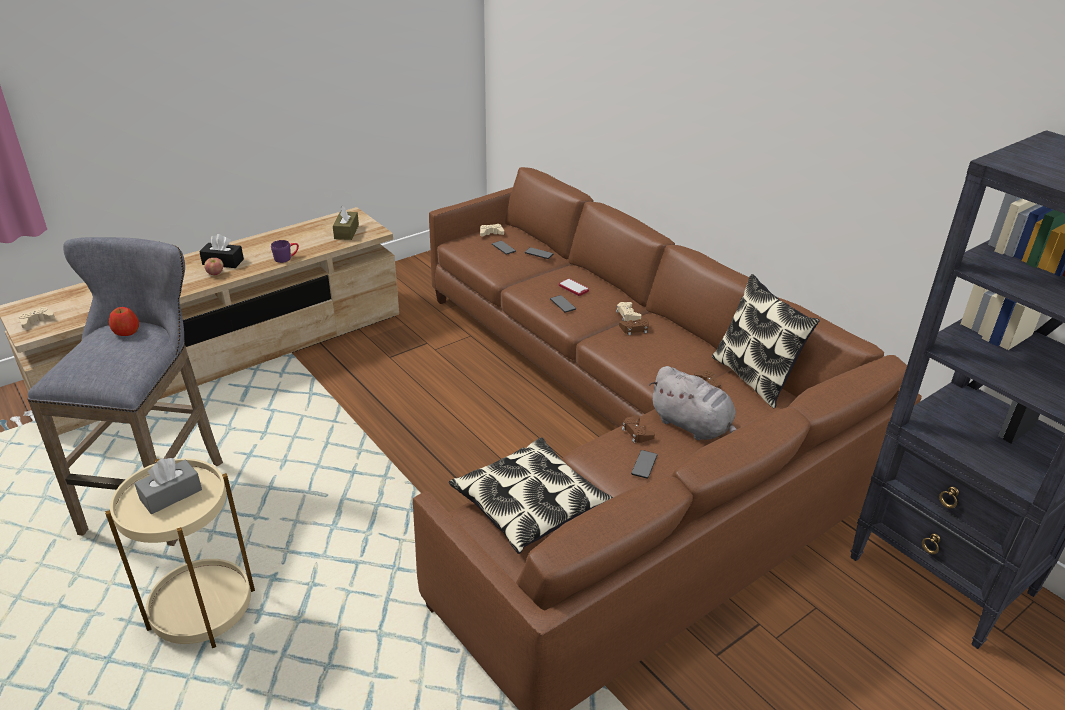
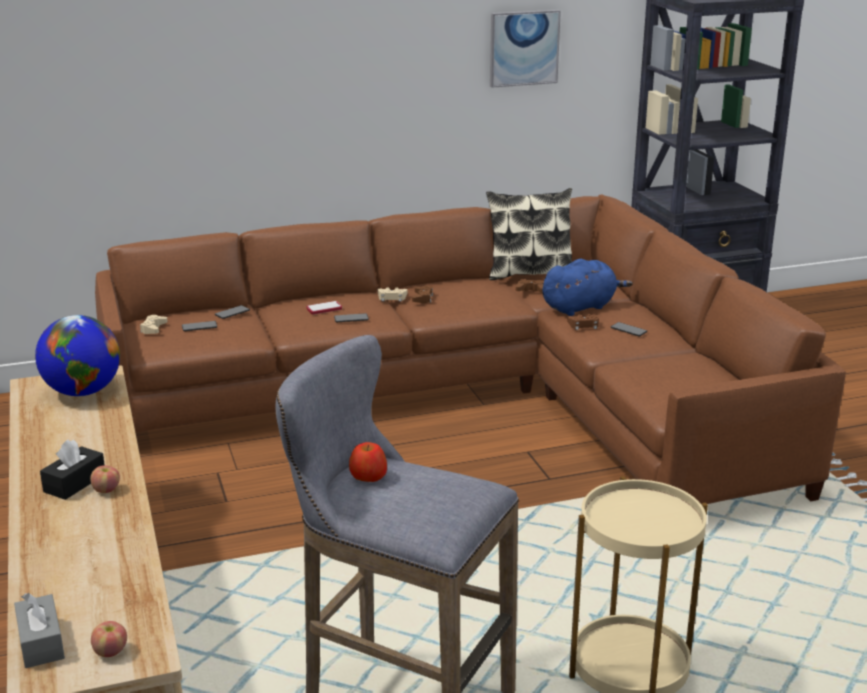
camera: 70 degrees left, 10 degrees down
beige game controller [19,307,55,328] -> apple [91,621,127,657]
grey tissue box [134,458,202,514] -> grey tissue box moved to [14,593,65,668]
purple mug [271,240,299,263] -> none
brown tissue box [333,206,359,240] -> globe [35,315,120,396]
pillow [449,437,613,554] -> none
grey plush toy [649,366,737,440] -> blue plush toy [542,259,633,316]
none -> picture [490,10,561,88]

